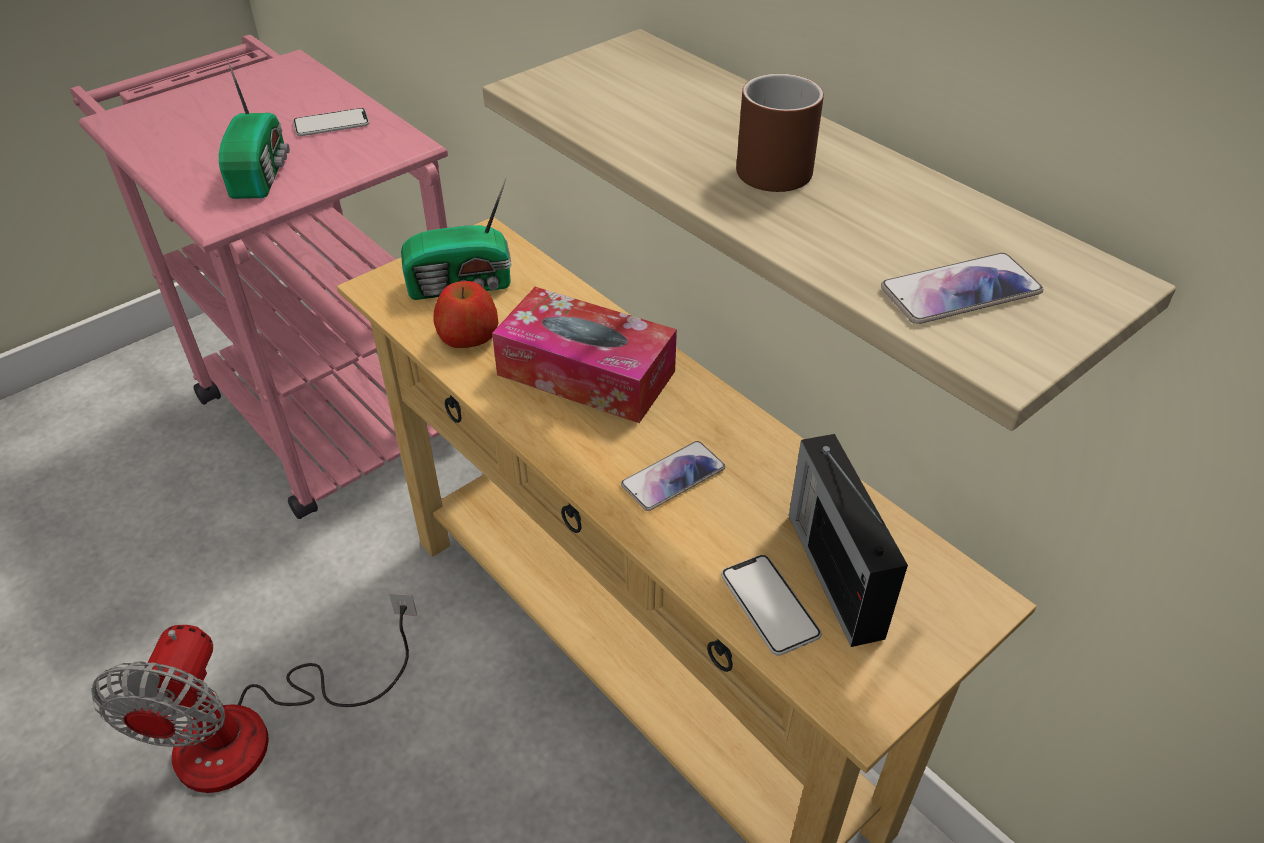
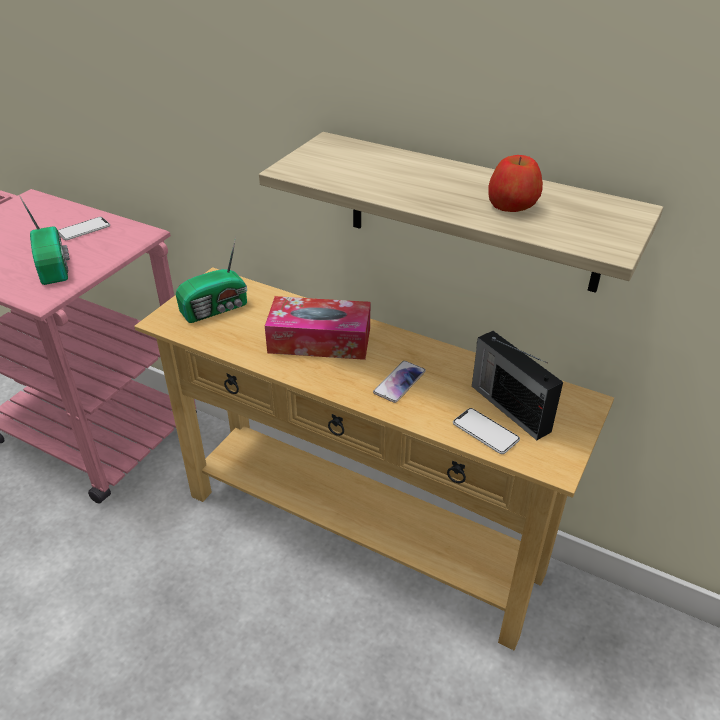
camera: 20 degrees left, 5 degrees down
fan [92,593,417,793] -> none
apple [433,281,498,348] -> apple moved to [488,155,543,212]
brown mug [736,74,824,192] -> none
phone [881,253,1043,324] -> none

